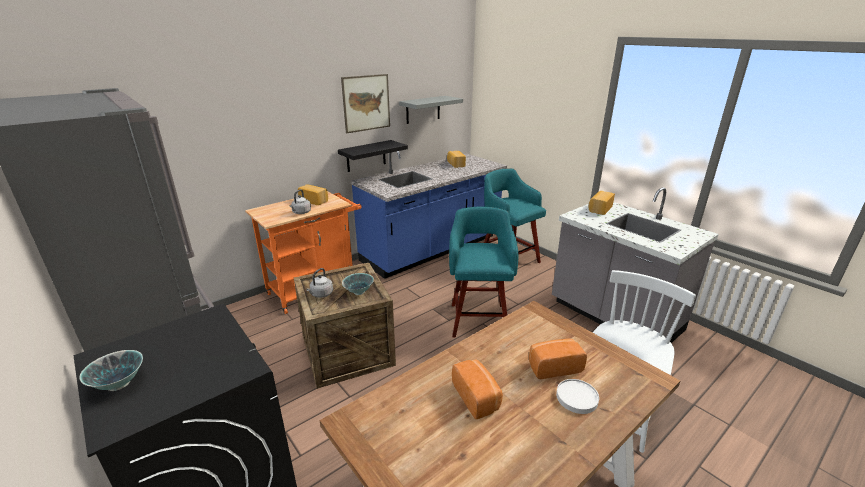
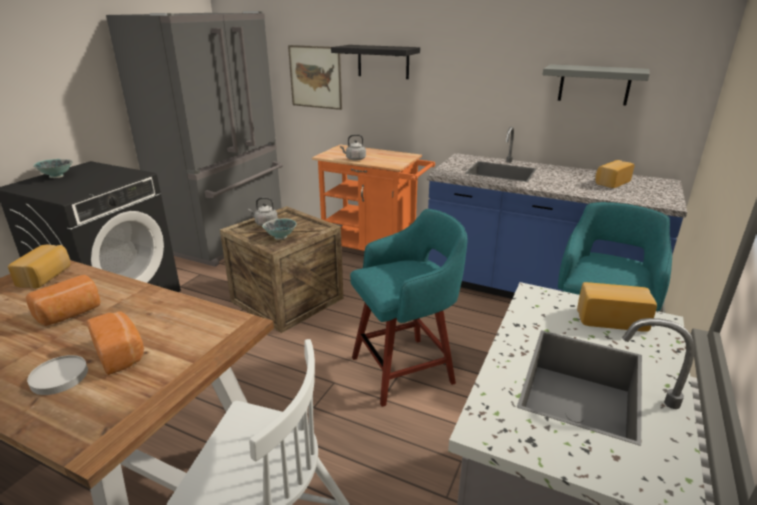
camera: 65 degrees right, 0 degrees up
bread [298,184,328,205] -> bread moved to [8,245,70,289]
black shelf [338,140,408,172] -> black shelf moved to [331,45,420,79]
picture [341,74,390,133] -> picture moved to [288,45,342,110]

